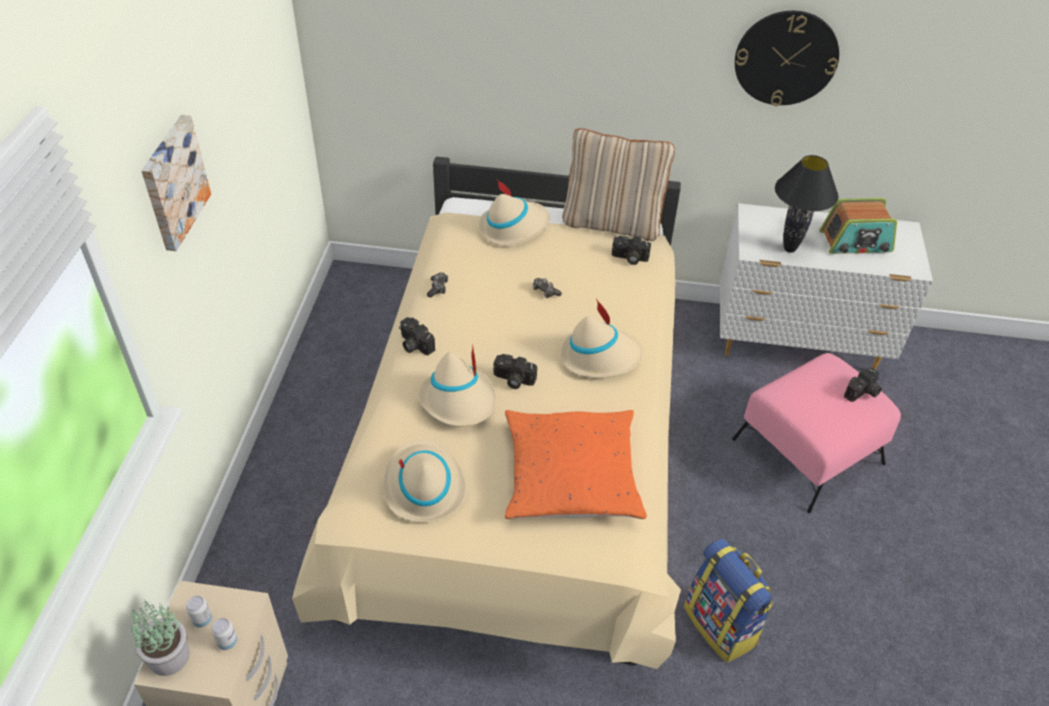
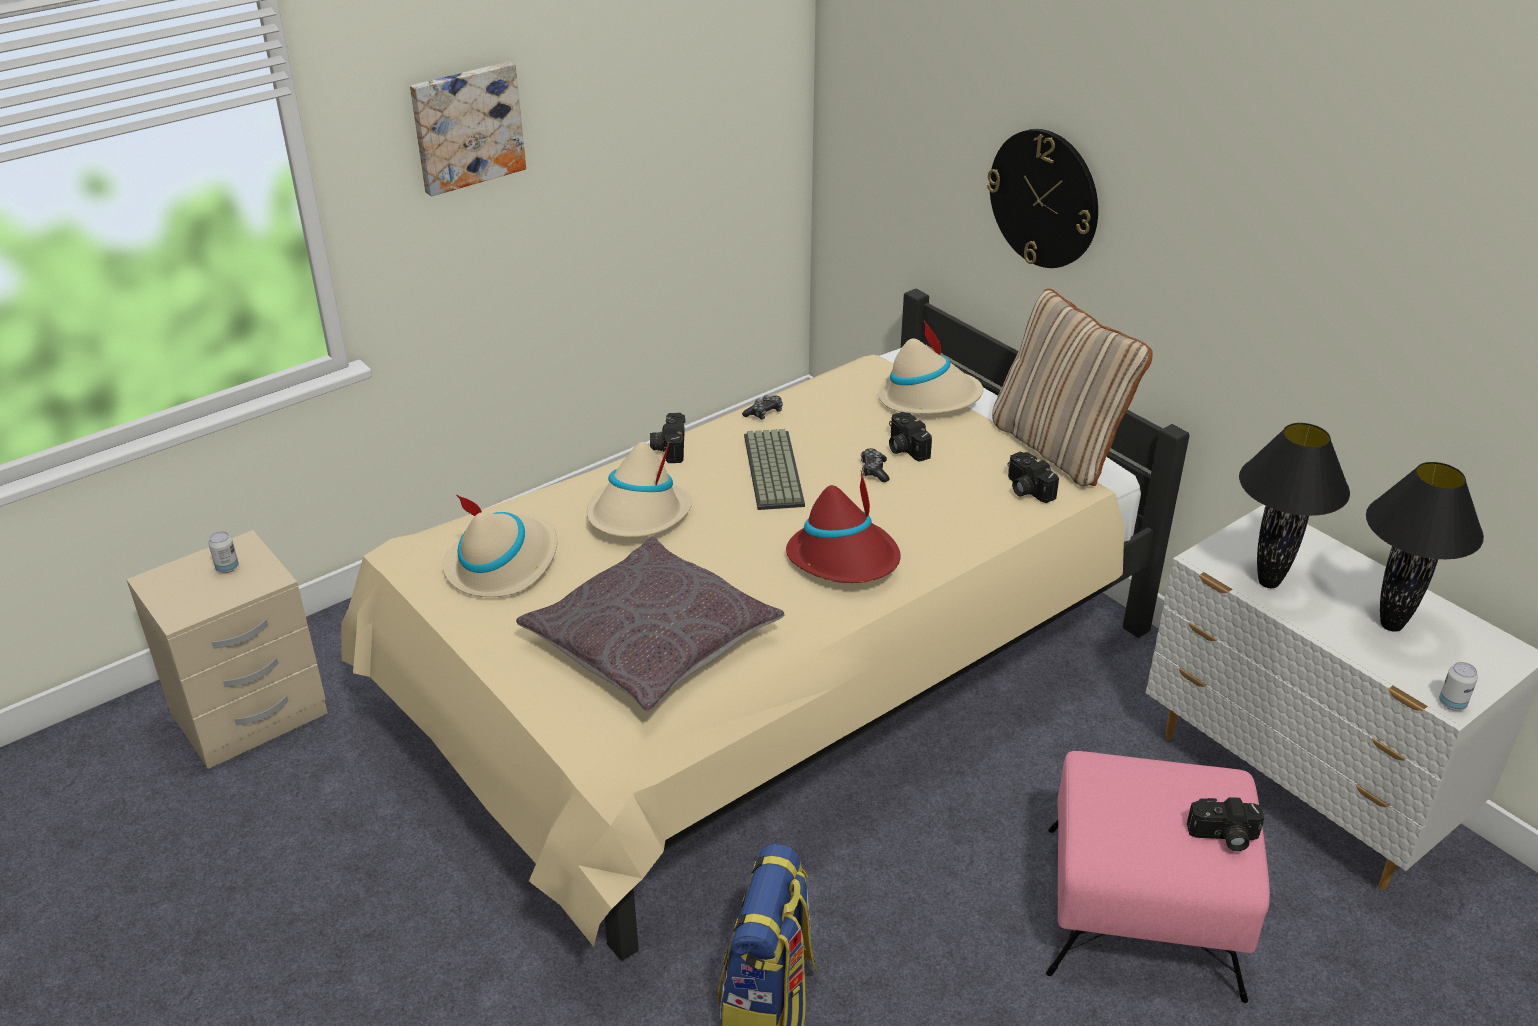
camera: 45 degrees right, 10 degrees down
potted plant [130,599,189,676] -> none
can [212,618,237,650] -> can moved to [1439,662,1478,711]
camera [493,354,537,389] -> camera moved to [889,412,932,462]
orange pillow [505,410,647,519] -> grey pillow [516,536,784,712]
beige hat [560,299,644,378] -> red hat [786,470,901,583]
wall clock [735,11,839,106] -> wall clock moved to [987,129,1098,268]
radio [819,198,897,254] -> black table lamp [1366,462,1484,632]
none -> keyboard [744,429,805,510]

